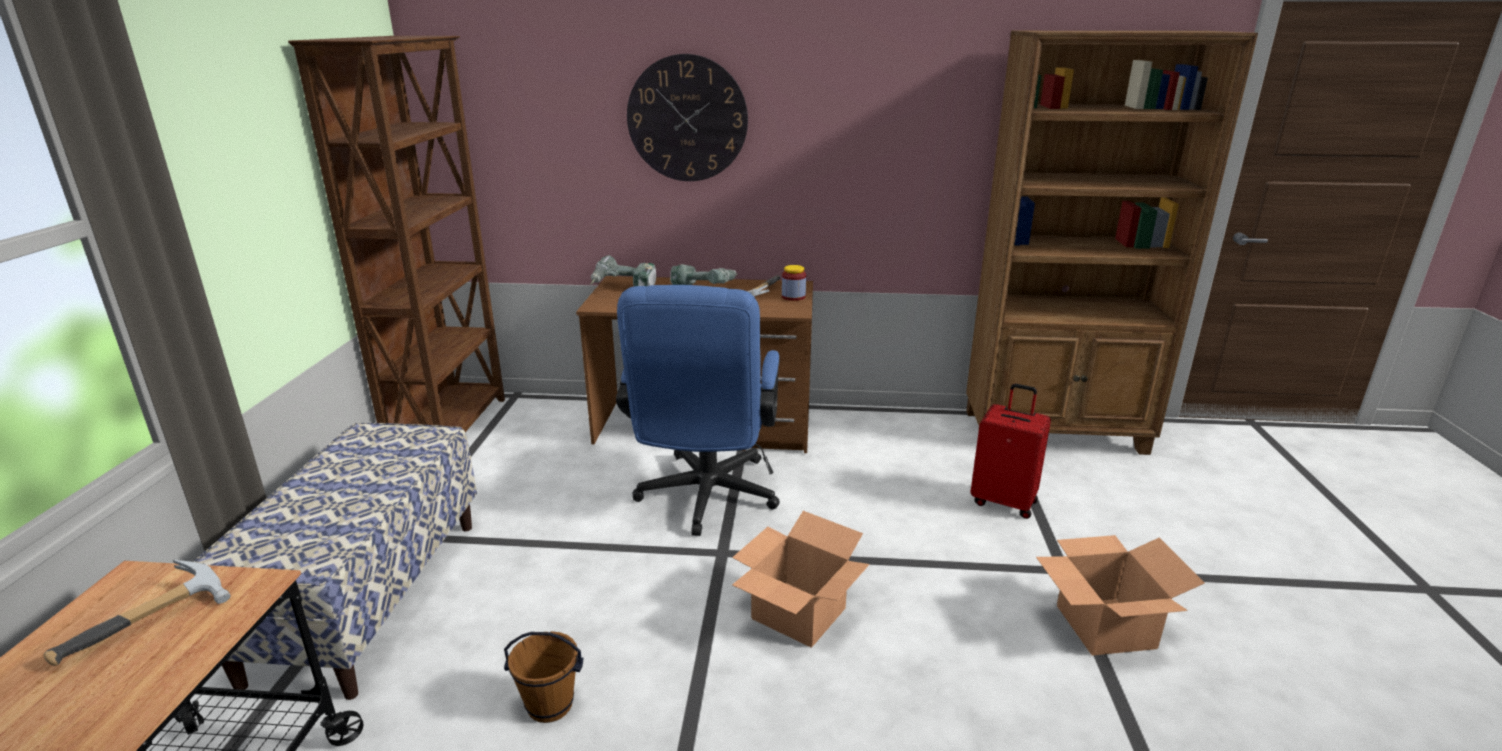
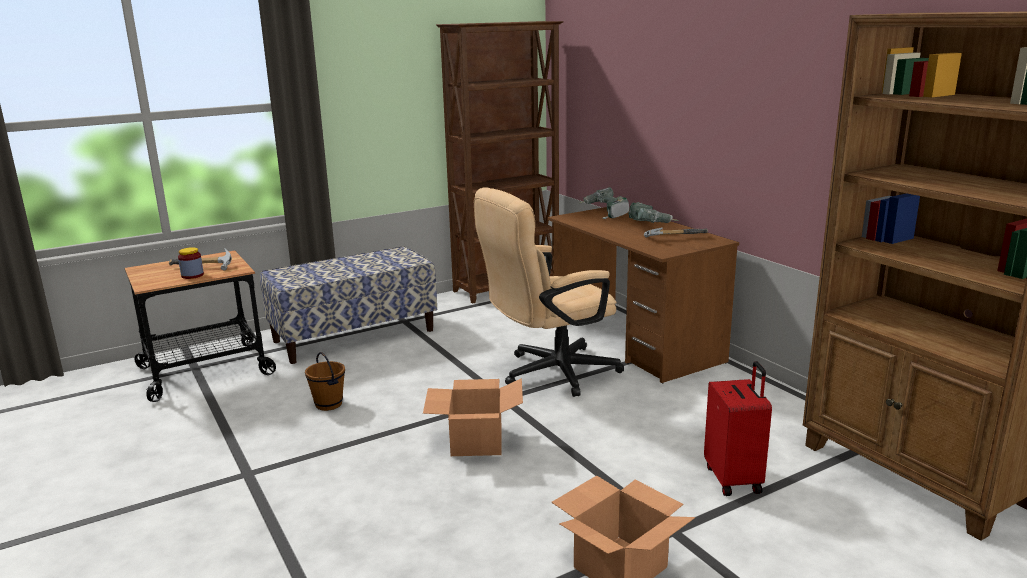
camera: 55 degrees right, 5 degrees down
blue office chair [616,285,780,536] -> beige office chair [474,187,624,397]
wall clock [627,54,748,181] -> none
jar [782,265,806,301] -> jar moved to [178,247,204,279]

